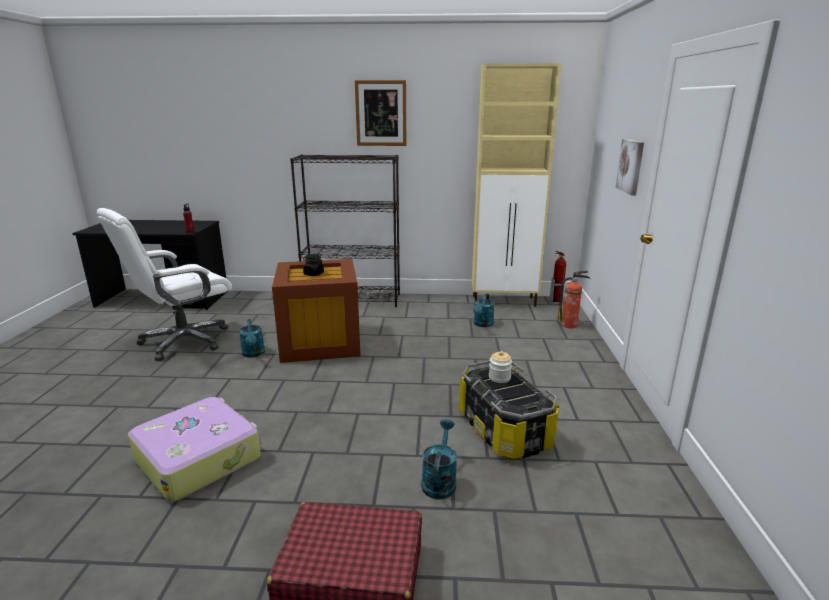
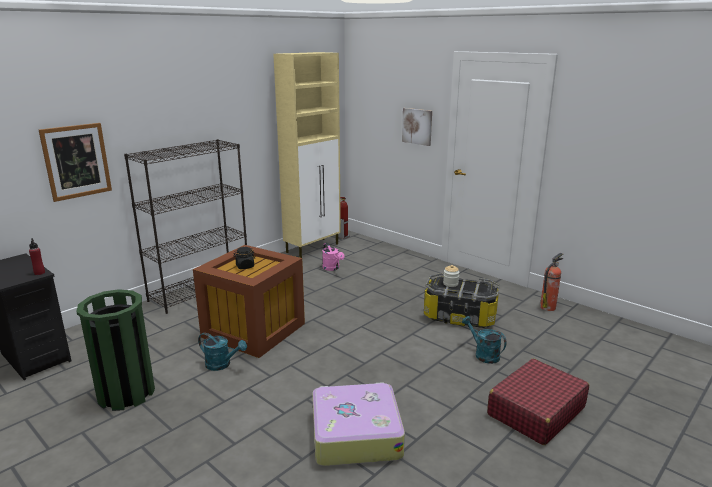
camera: 50 degrees left, 0 degrees up
white office chair [97,208,232,361] -> green trash can [76,289,155,411]
picture [355,80,406,146] -> picture moved to [39,123,112,202]
turquoise watering can [473,293,494,327] -> pink watering can [322,243,345,271]
fire extinguisher [557,271,591,328] -> fire extinguisher moved to [540,253,563,311]

